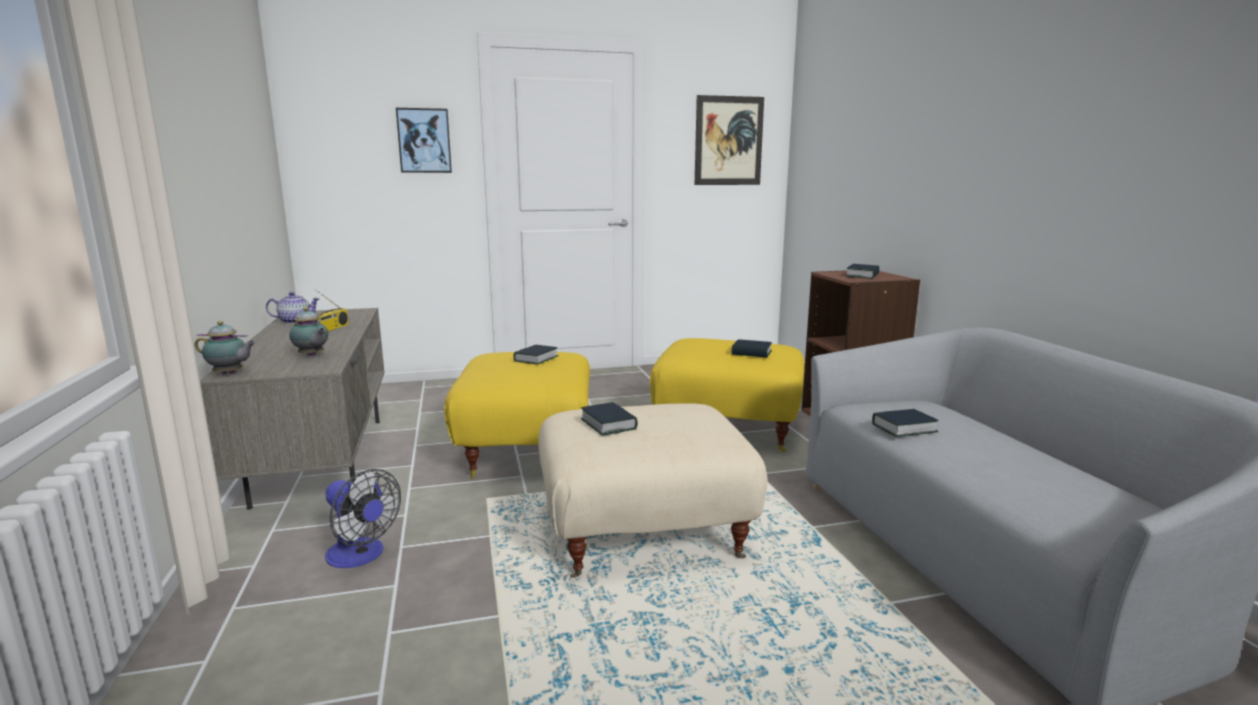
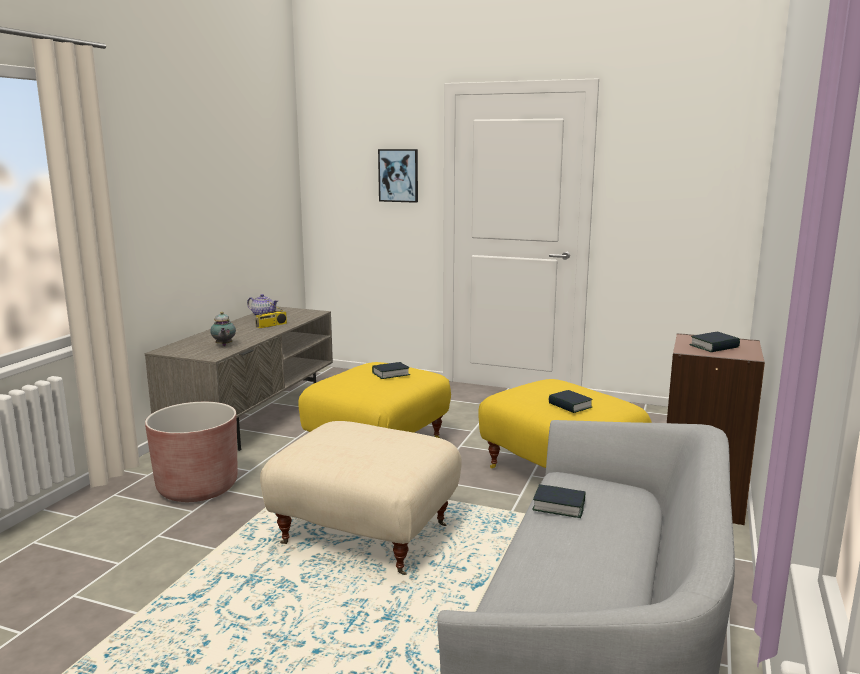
camera: 35 degrees right, 0 degrees up
teapot [195,321,256,374] -> none
fan [325,469,401,568] -> brown planter [145,402,237,502]
book [581,402,637,436] -> none
picture [695,95,764,185] -> none

